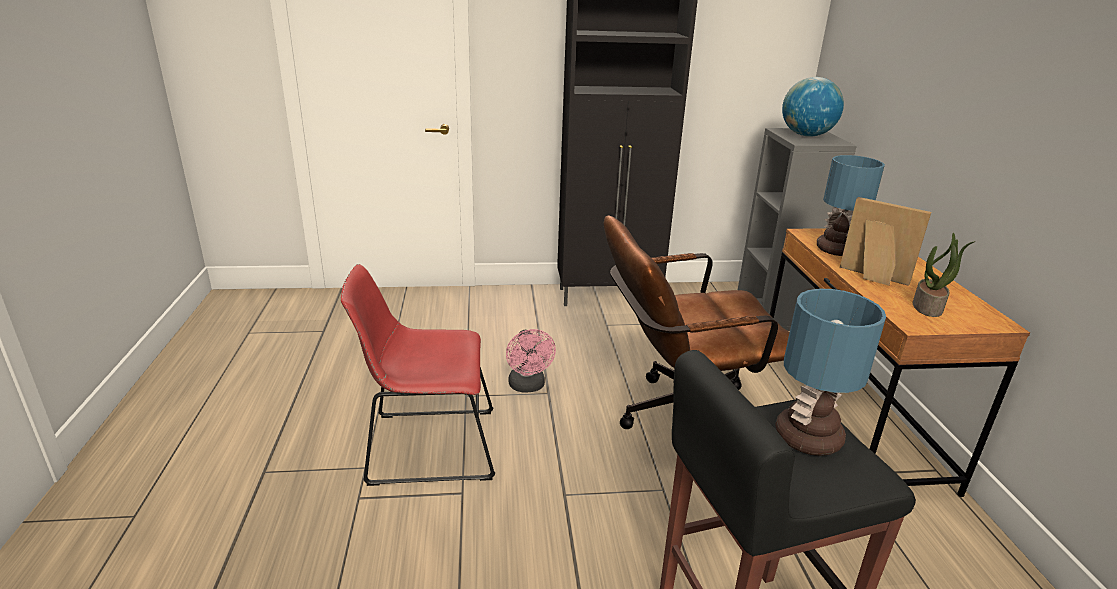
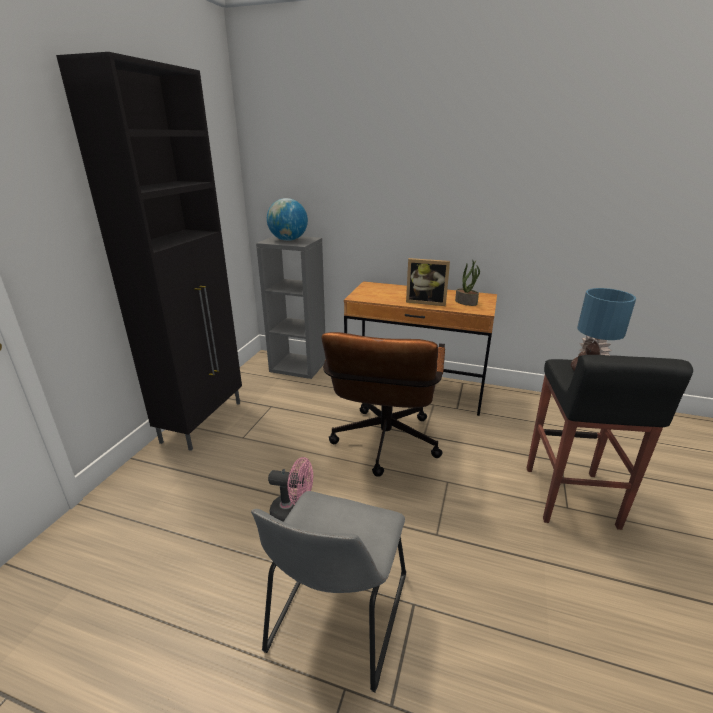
camera: 65 degrees left, 0 degrees up
red chair [341,264,495,486] -> grey chair [251,491,406,692]
table lamp [817,155,885,256] -> none
picture frame [840,197,931,286] -> picture frame turned 135 degrees counterclockwise [406,258,450,306]

